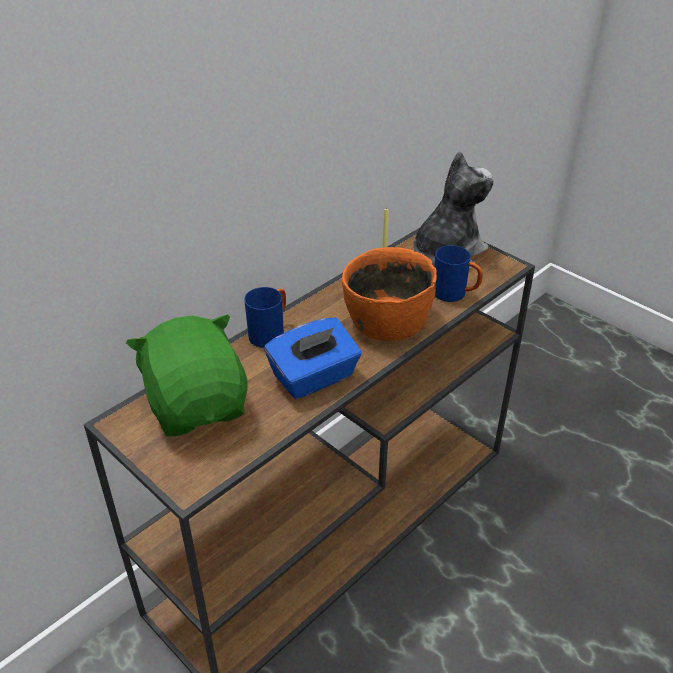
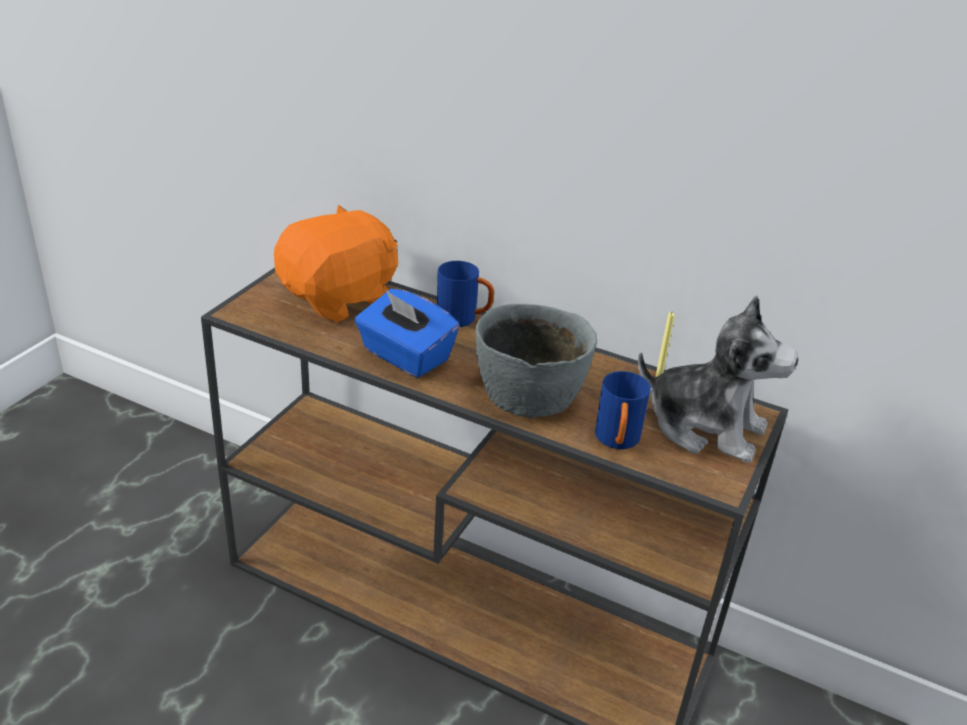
camera: 70 degrees right, 5 degrees down
green plush toy [126,314,248,436] -> orange plush toy [274,204,398,322]
orange bowl [342,247,437,341] -> grey bowl [475,304,597,418]

